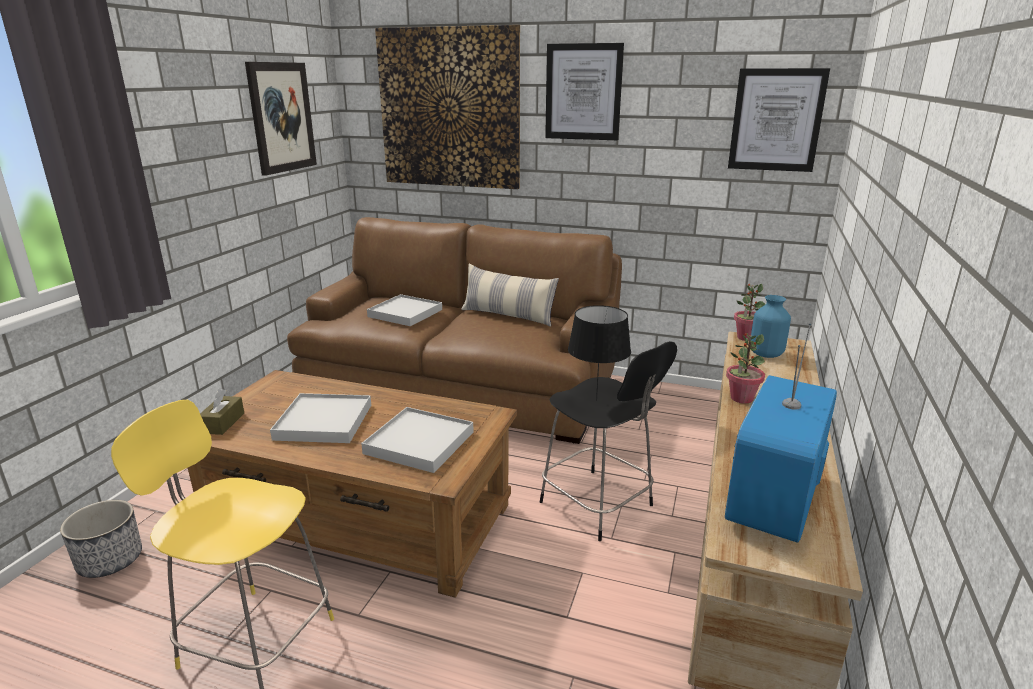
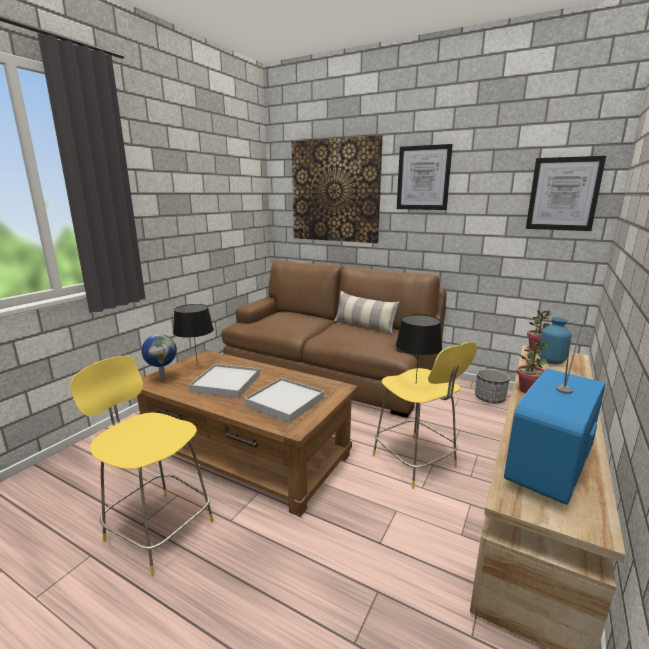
camera: 10 degrees right, 5 degrees down
planter [60,500,142,578] -> planter moved to [475,369,510,403]
brown tissue box [200,389,244,435] -> globe [141,334,177,381]
picture [245,62,317,176] -> none
white tray [367,294,442,326] -> none
black stool [540,341,677,541] -> yellow stool [373,342,477,489]
none -> black table lamp [173,304,214,360]

